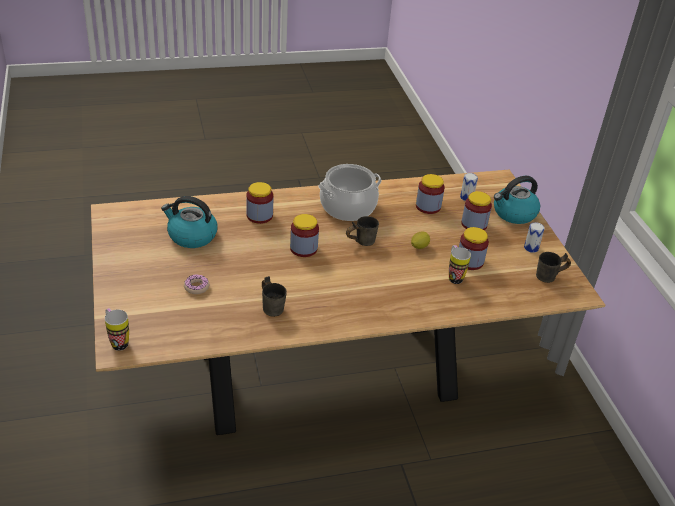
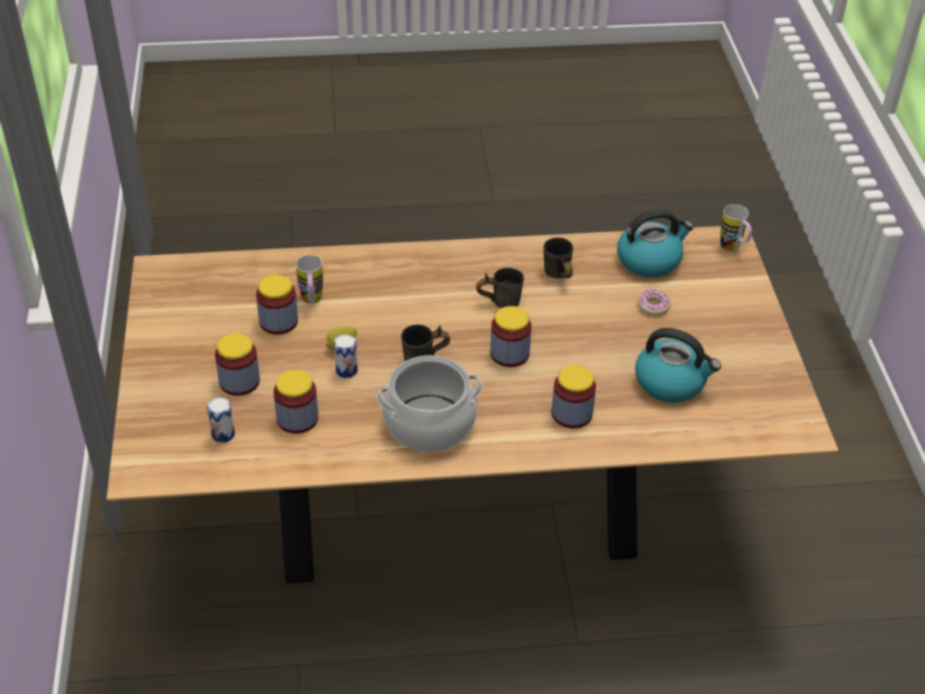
camera: 170 degrees left, 5 degrees up
kettle [494,176,540,224] -> kettle moved to [617,209,693,278]
can [524,222,545,253] -> can moved to [334,334,358,378]
grey mug [536,252,571,283] -> grey mug moved to [476,268,524,308]

